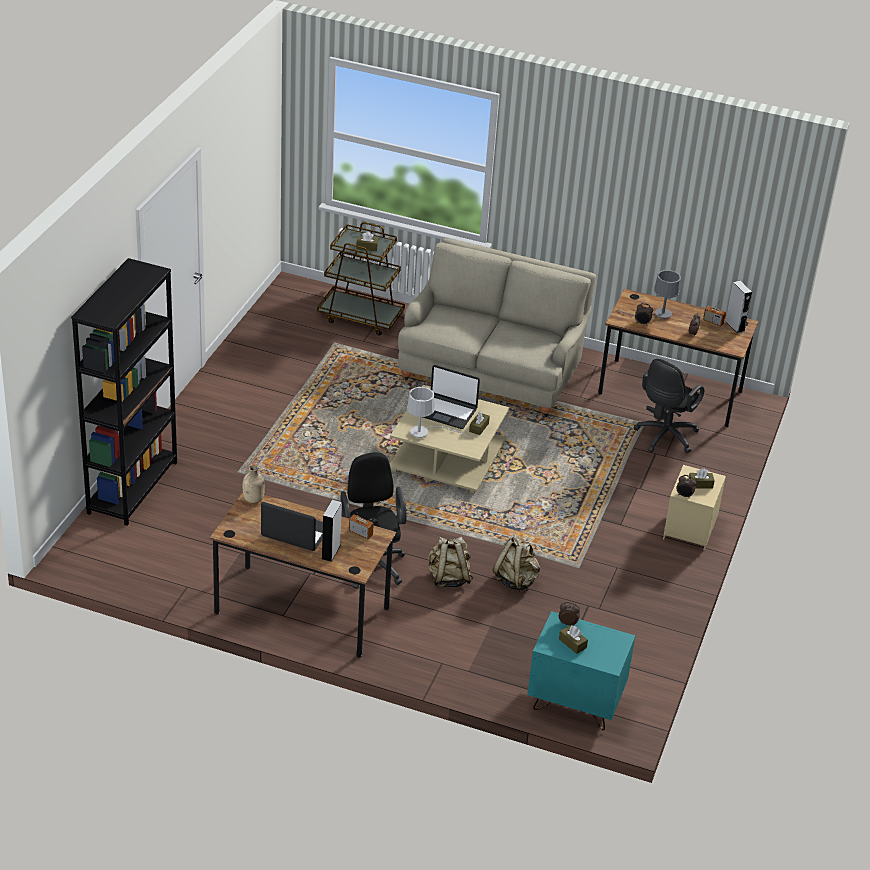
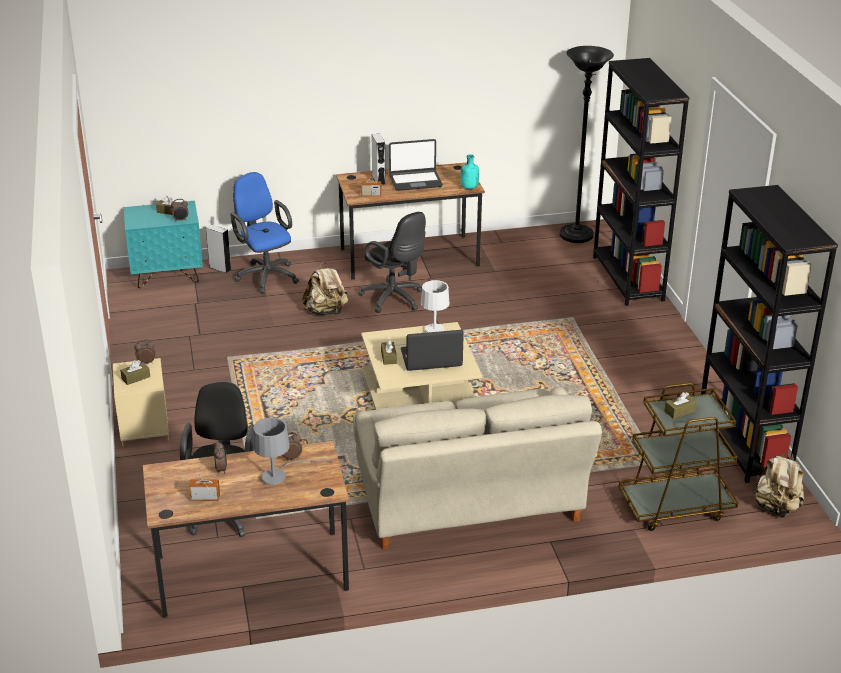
camera: 150 degrees right, 5 degrees down
beige bottle [243,465,265,503] -> turquoise bottle [461,155,479,189]
beige backpack [493,534,540,592] -> beige backpack moved to [752,451,804,518]
grey speaker [725,281,752,333] -> grey speaker moved to [206,225,231,273]
none -> blue office chair [230,172,299,294]
none -> black floor lamp [560,46,614,243]
none -> black bookcase [701,185,838,483]

